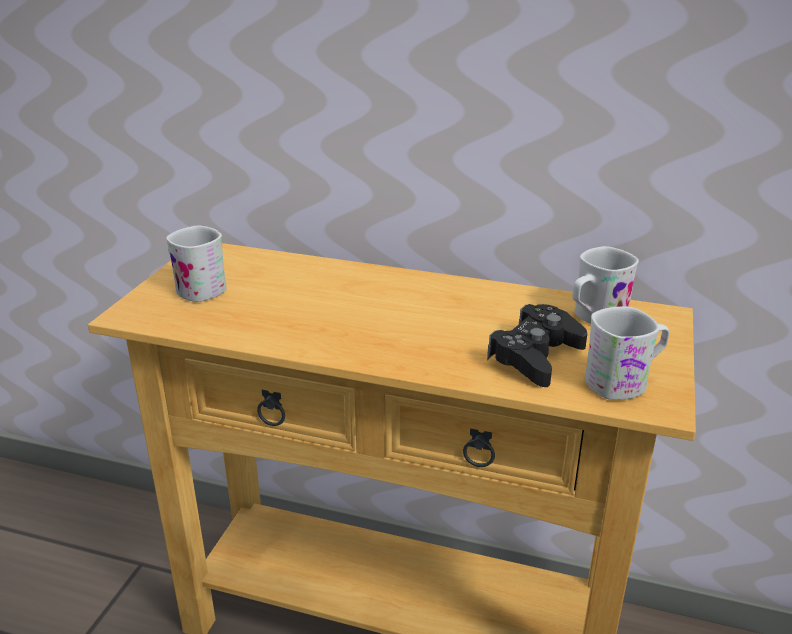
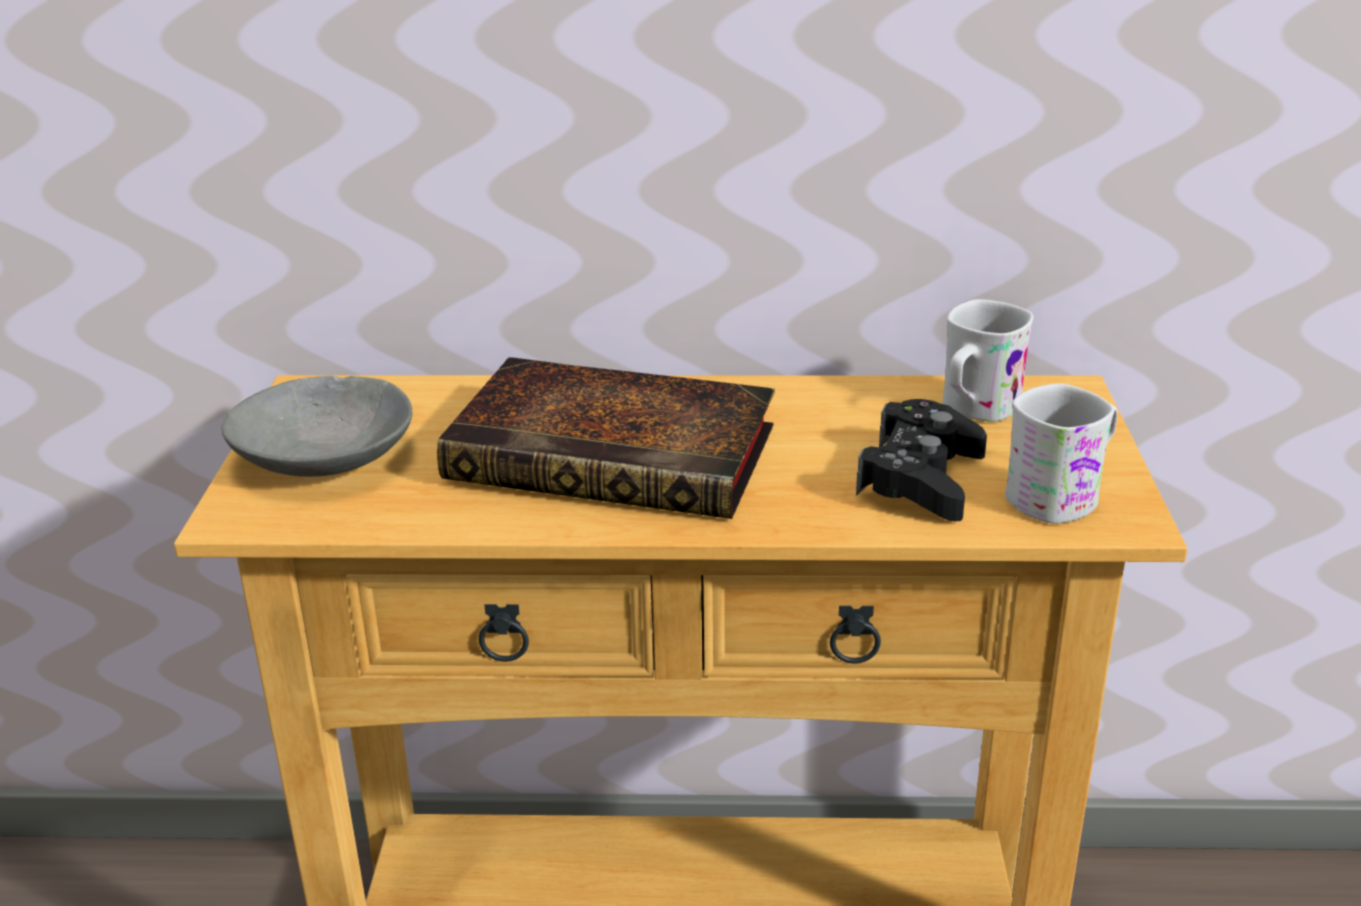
camera: 15 degrees left, 0 degrees up
white mug [166,226,227,302] -> grey bowl [221,376,412,477]
none -> book [437,357,775,519]

